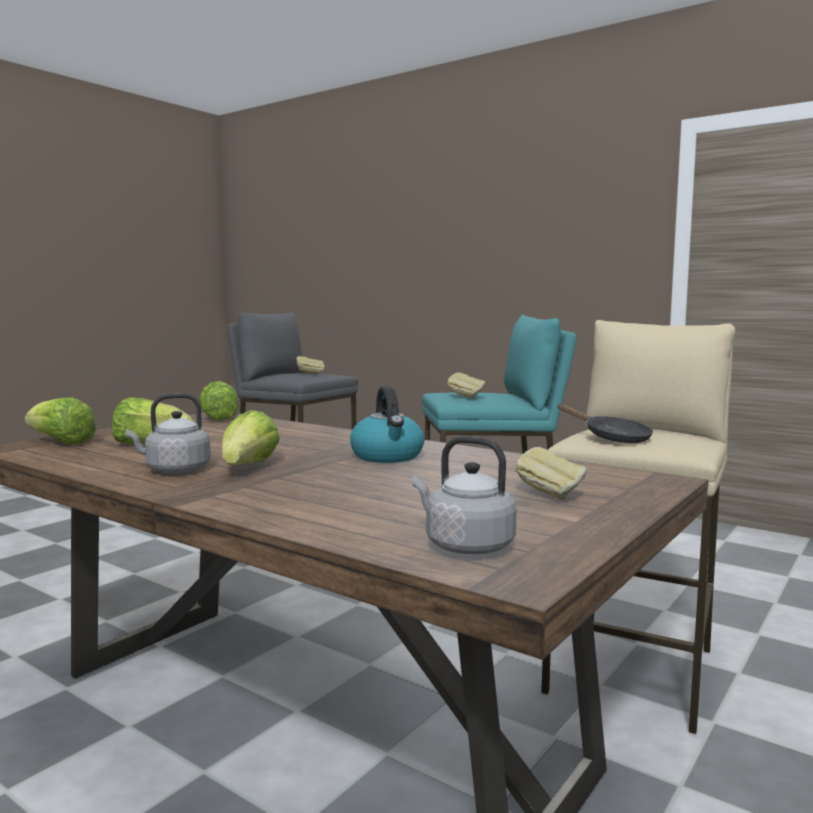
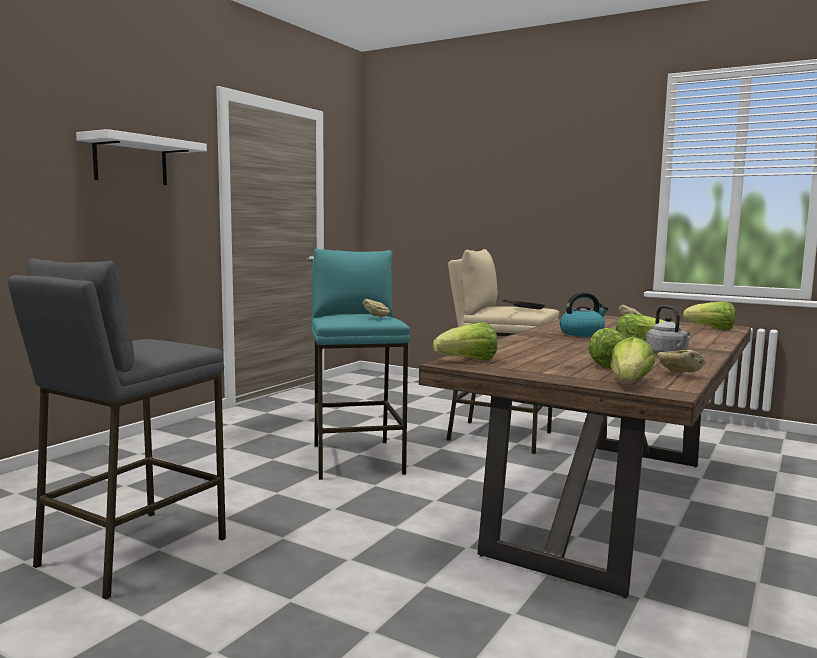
camera: 95 degrees left, 0 degrees up
bread [296,356,325,374] -> bread moved to [657,350,705,373]
grey kettle [412,436,517,554] -> lettuce [683,302,735,330]
none -> white shelf [76,129,207,185]

